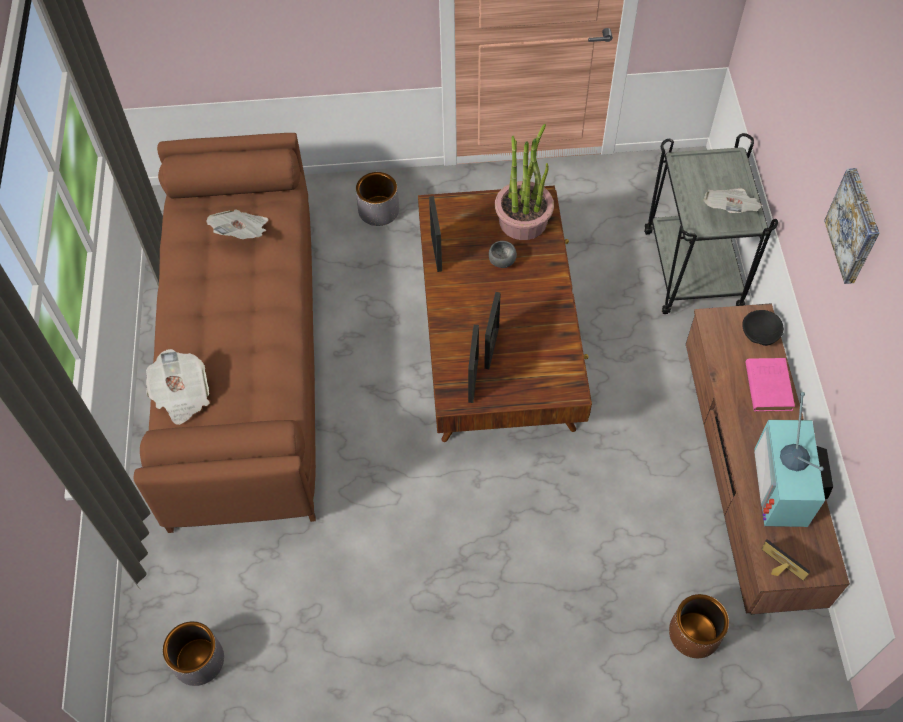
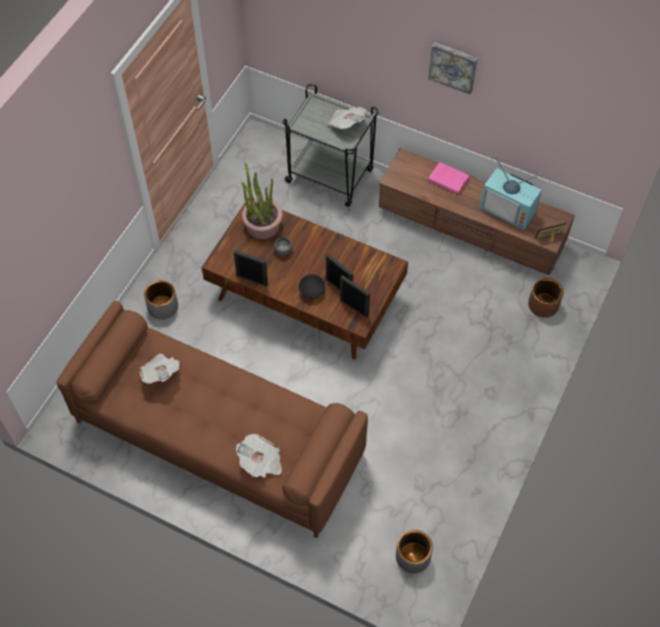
camera: 60 degrees left, 0 degrees up
black bowl [742,310,784,346] -> black bowl moved to [298,274,326,298]

